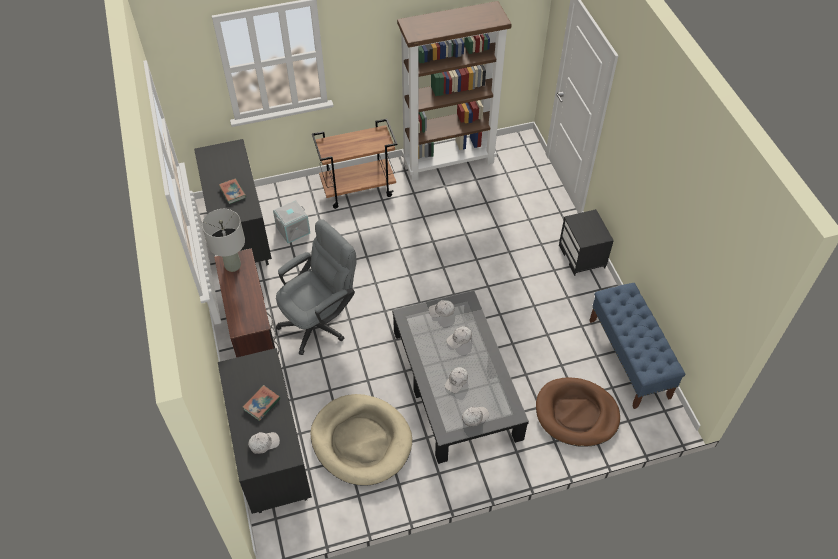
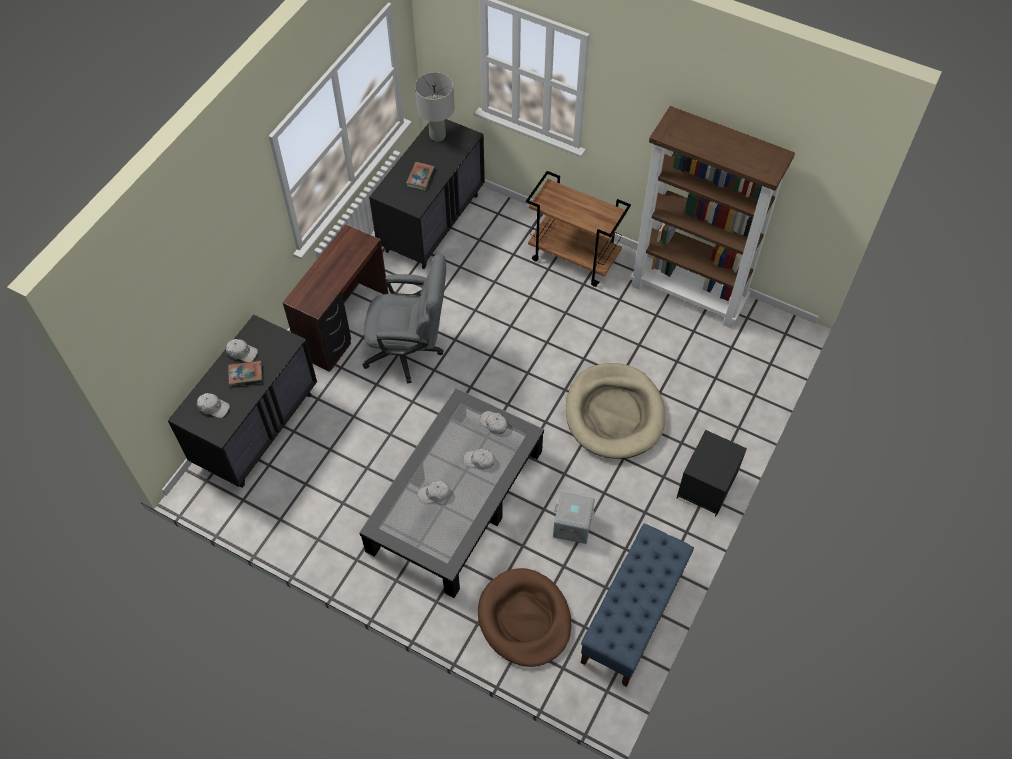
camera: 45 degrees right, 5 degrees up
grey table lamp [202,209,245,272] -> grey table lamp moved to [415,72,455,142]
grey storage box [273,200,310,243] -> grey storage box moved to [553,492,595,544]
beige dog bed [311,394,412,486] -> beige dog bed moved to [566,363,665,459]
white cap [462,407,489,427] -> white cap moved to [226,339,258,362]

